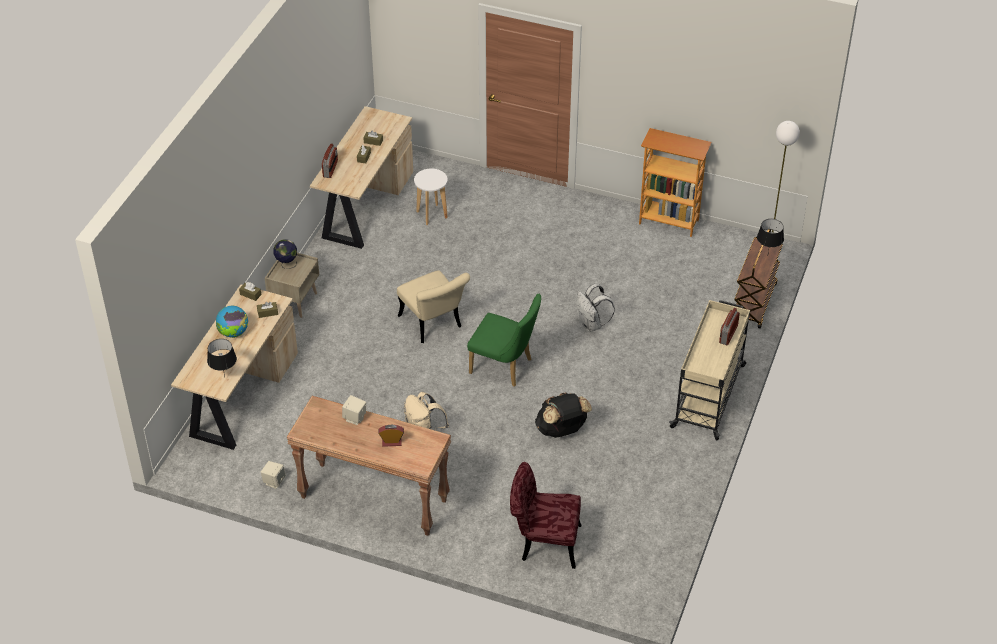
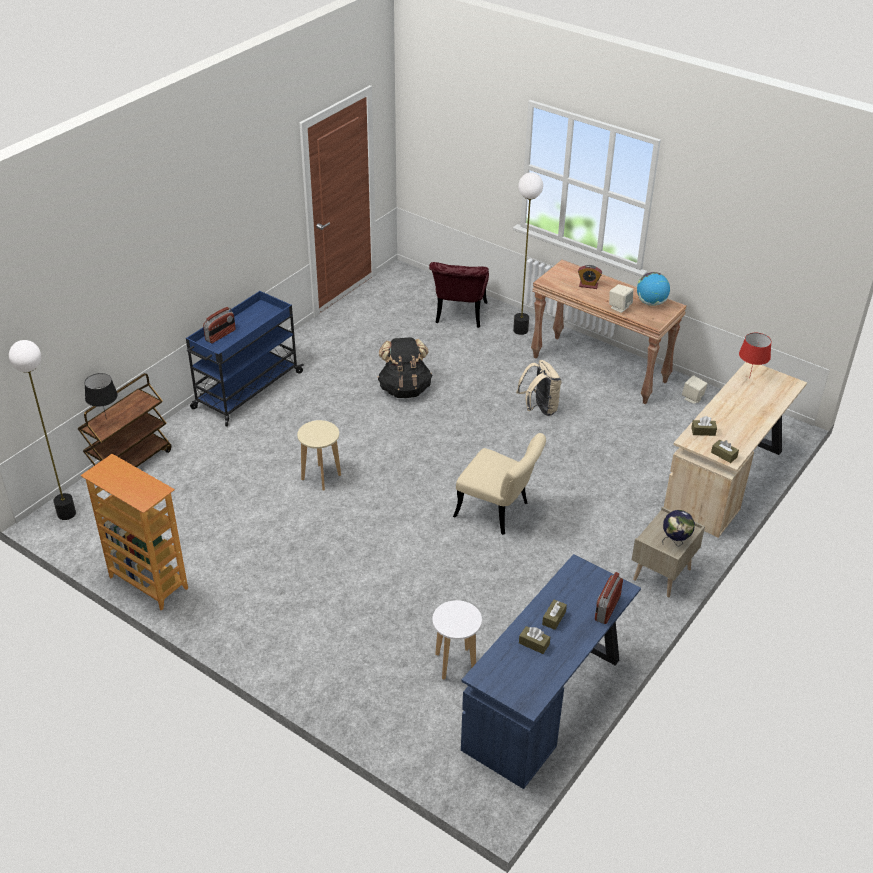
camera: 165 degrees left, 5 degrees down
black table lamp [207,339,237,377] -> red table lamp [739,333,771,375]
globe [216,306,248,338] -> globe moved to [637,272,670,306]
beige desk [310,106,413,249] -> blue desk [461,554,641,789]
beige chair [397,270,470,343] -> beige chair turned 135 degrees clockwise [453,433,546,535]
green chair [467,294,541,386] -> none
red chair [510,462,581,569] -> red chair turned 75 degrees clockwise [429,262,489,328]
white backpack [576,284,615,332] -> beige stool [297,420,341,491]
beige cart [669,300,750,441] -> blue cart [186,291,304,426]
none -> floor lamp [513,172,543,335]

